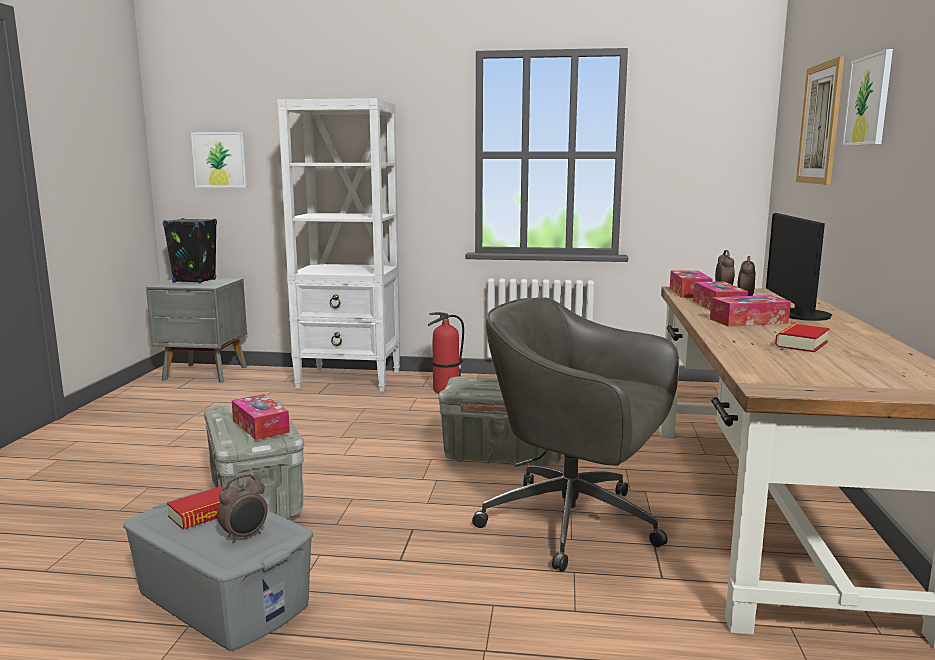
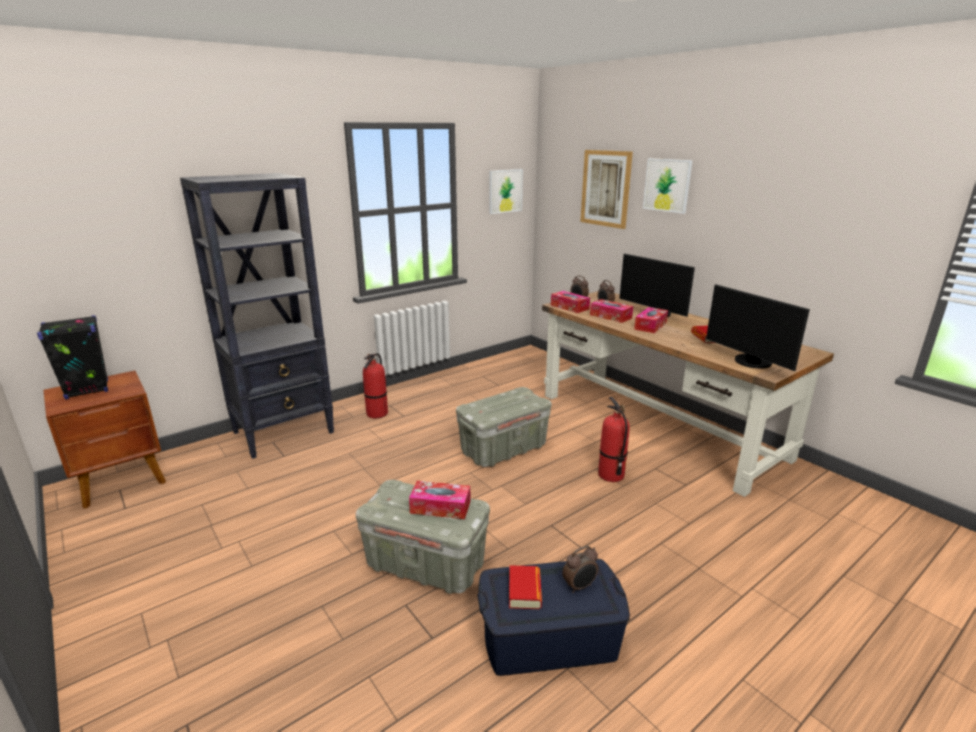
camera: 45 degrees left, 10 degrees up
grey storage box [123,488,313,651] -> blue storage box [478,559,630,676]
grey nightstand [146,278,247,383] -> brown nightstand [43,371,166,508]
picture [191,132,247,187] -> picture moved to [489,169,523,214]
alarm clock [217,474,268,543] -> alarm clock turned 60 degrees clockwise [562,546,598,593]
white bookcase [277,98,400,392] -> black bookcase [180,173,334,459]
grey office chair [472,297,679,572] -> fire extinguisher [598,397,630,482]
none -> monitor [706,284,810,371]

